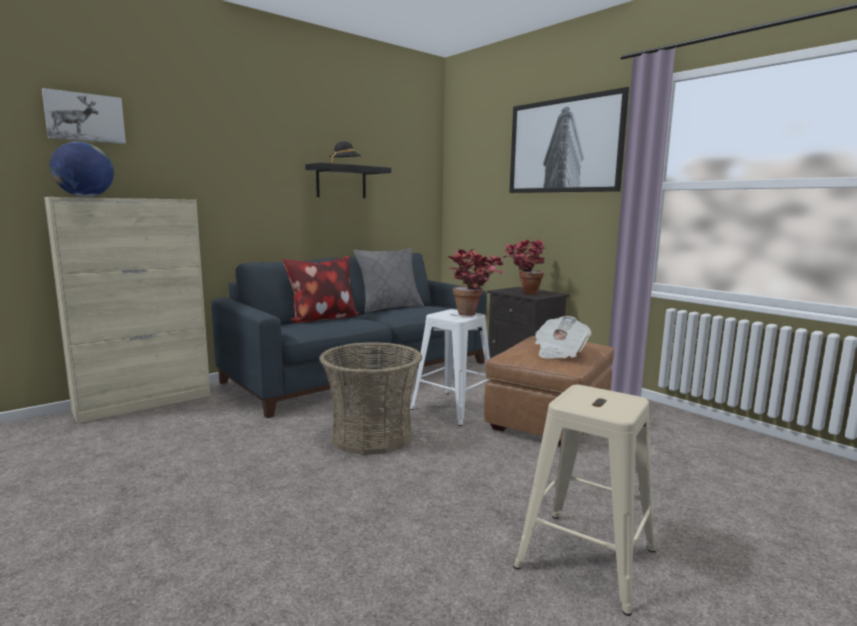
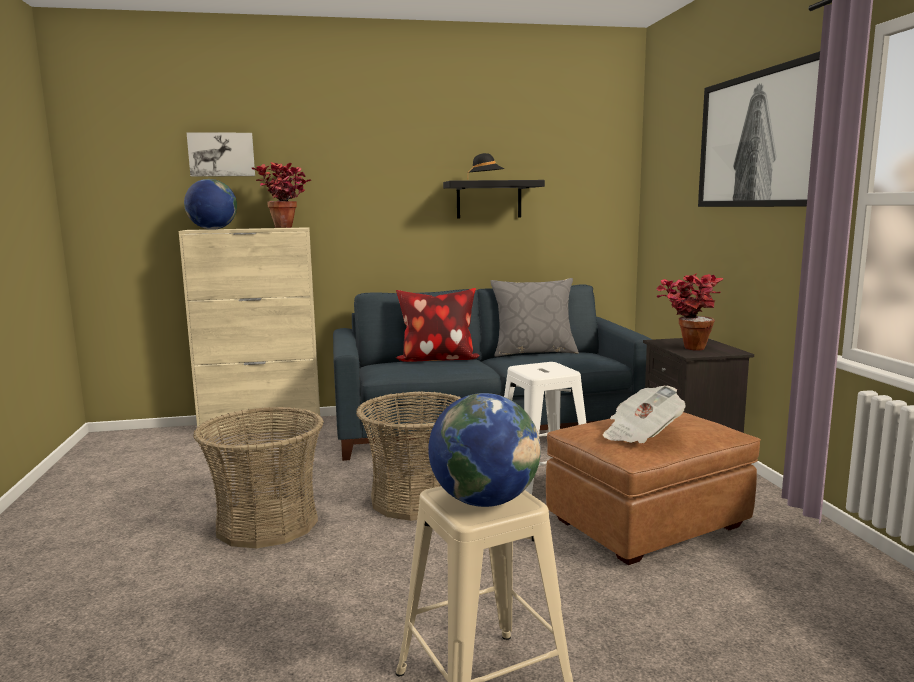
camera: 30 degrees right, 0 degrees up
potted plant [447,249,504,316] -> potted plant moved to [251,162,311,228]
none -> basket [193,407,324,548]
none -> globe [428,393,541,507]

